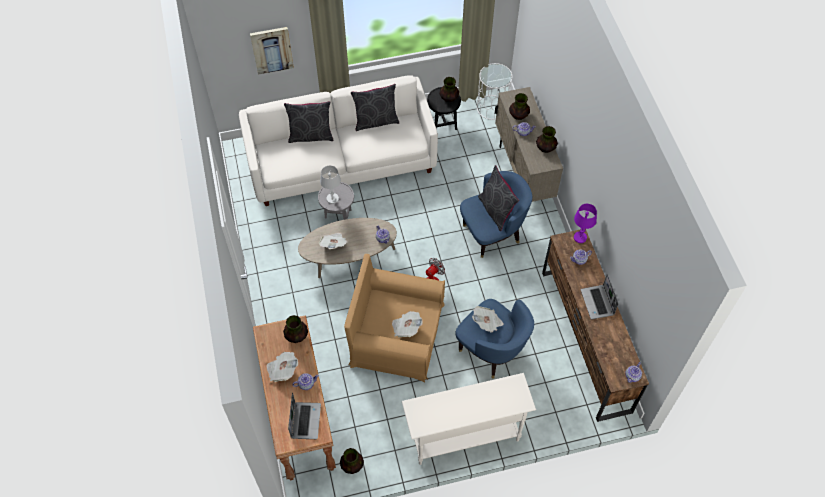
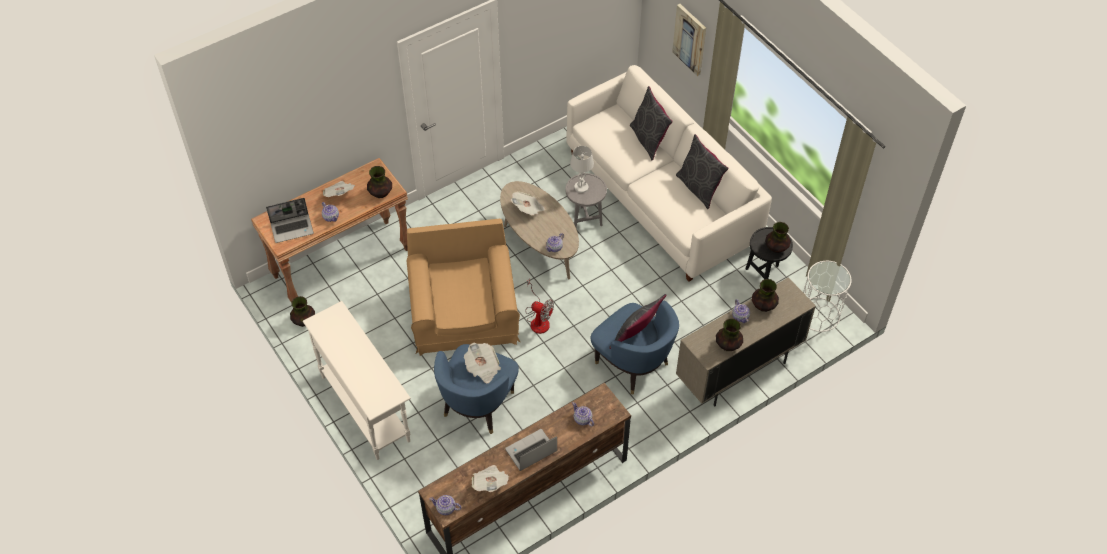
camera: 70 degrees right, 5 degrees down
newspaper [392,311,423,337] -> newspaper moved to [472,465,509,492]
purple table lamp [574,204,597,243] -> none

